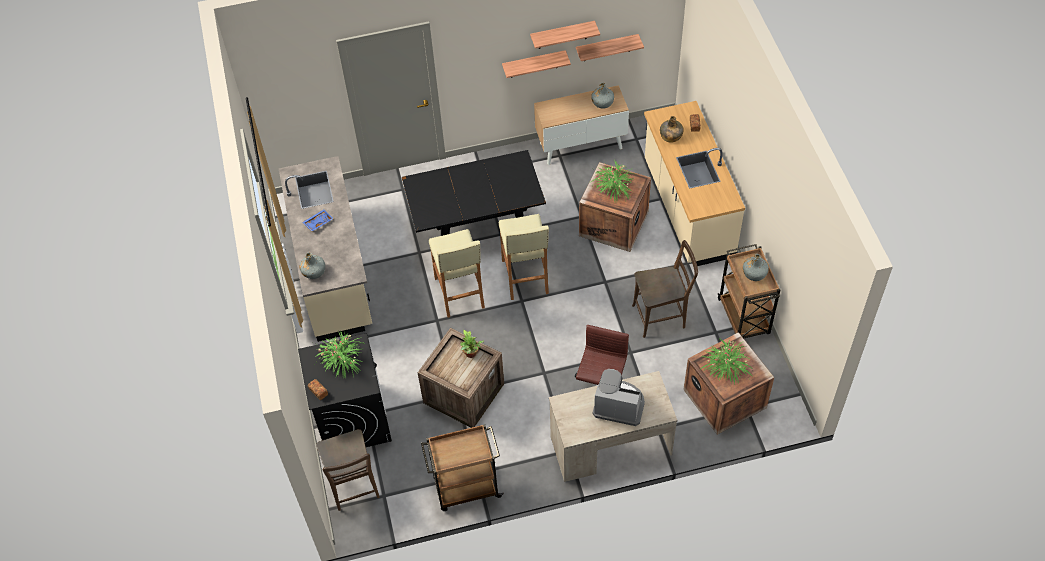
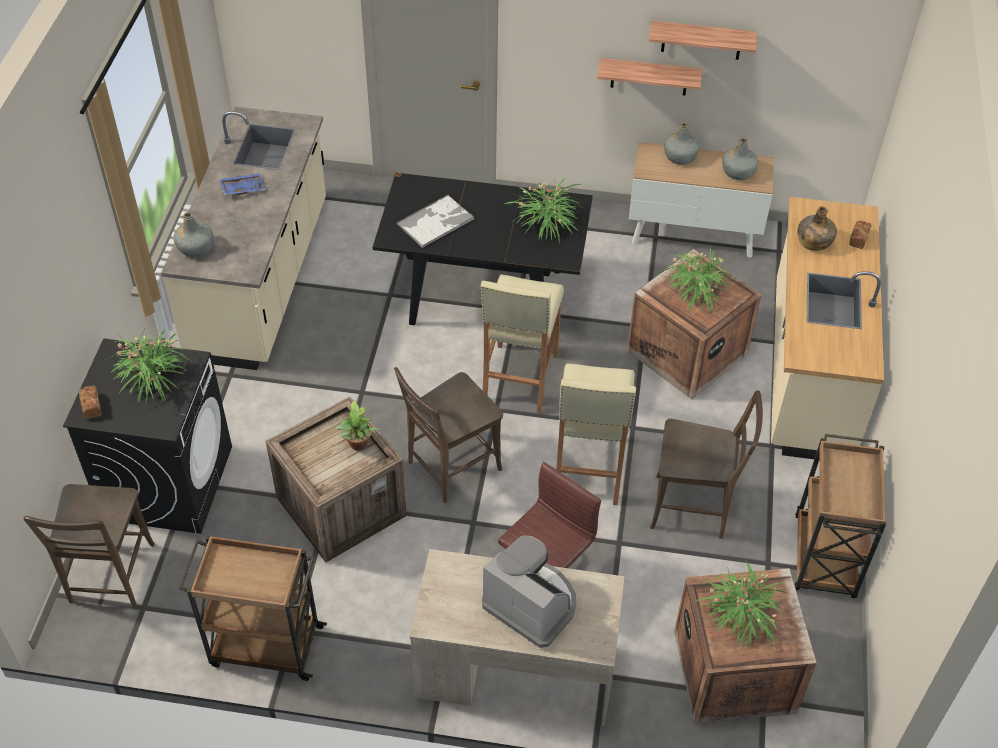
camera: 20 degrees right, 5 degrees down
beige stool [429,229,485,318] -> beige stool moved to [556,363,636,505]
shelf [576,34,644,61] -> none
grey bottle [743,254,769,281] -> grey bottle moved to [664,122,699,165]
none -> brown chair [394,367,503,503]
none -> tray [396,194,475,248]
none -> potted plant [505,178,584,244]

